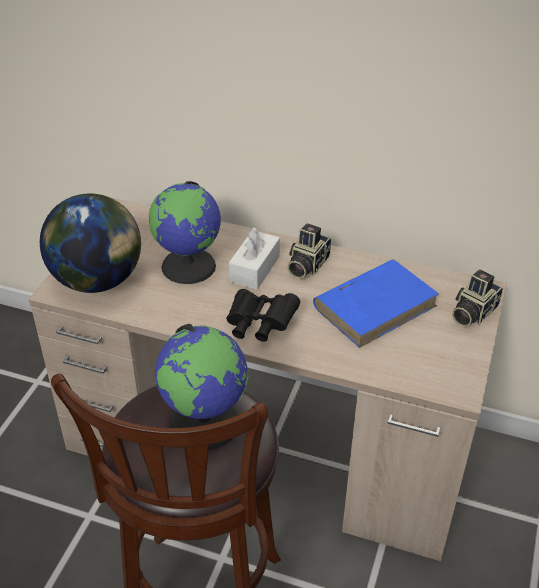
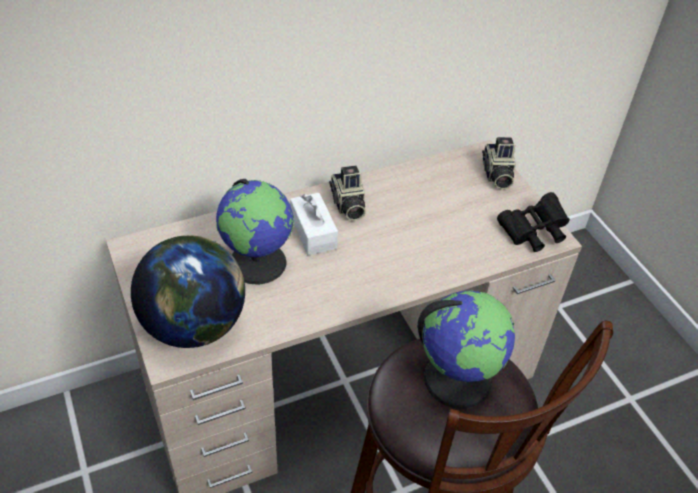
camera: 45 degrees left, 5 degrees up
black binoculars [226,289,300,342] -> black binoculars moved to [497,192,570,252]
blue book [313,260,439,348] -> none

